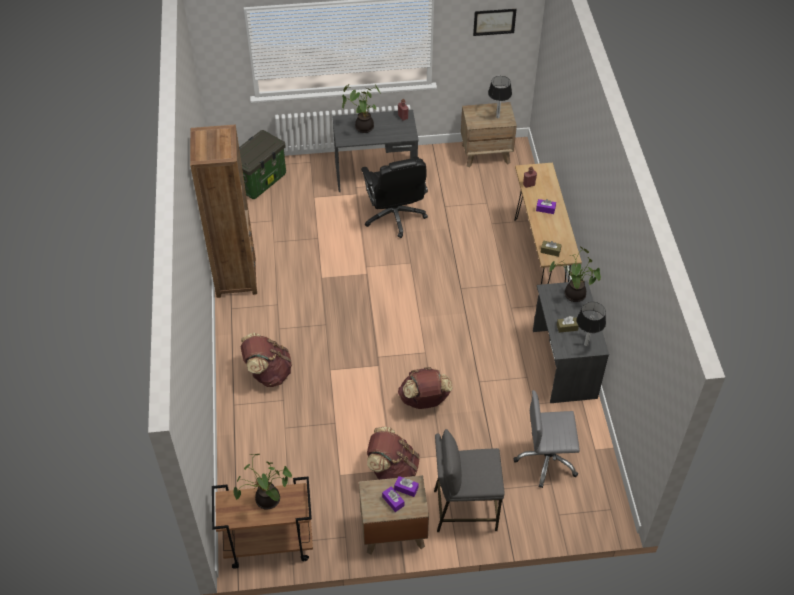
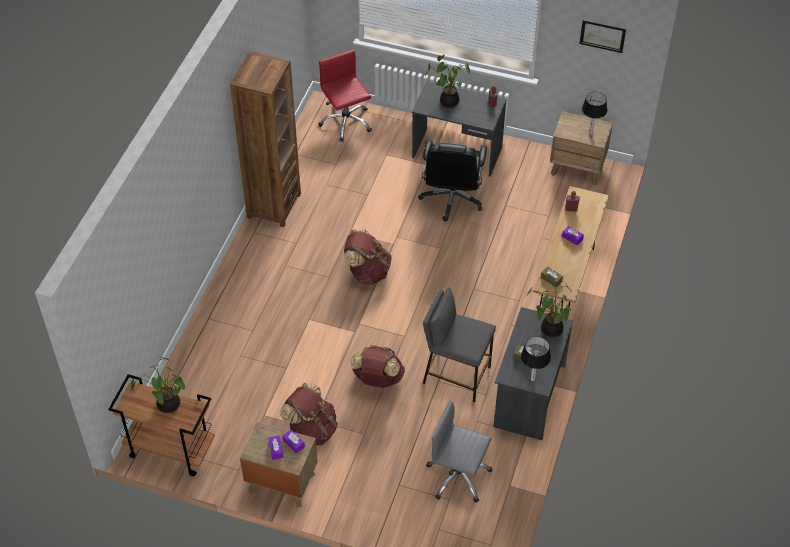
camera: 25 degrees right, 0 degrees up
storage box [239,130,286,199] -> red office chair [318,50,372,142]
brown backpack [241,333,292,387] -> brown backpack moved to [344,229,392,285]
grey stool [434,429,505,532] -> grey stool moved to [423,287,496,402]

